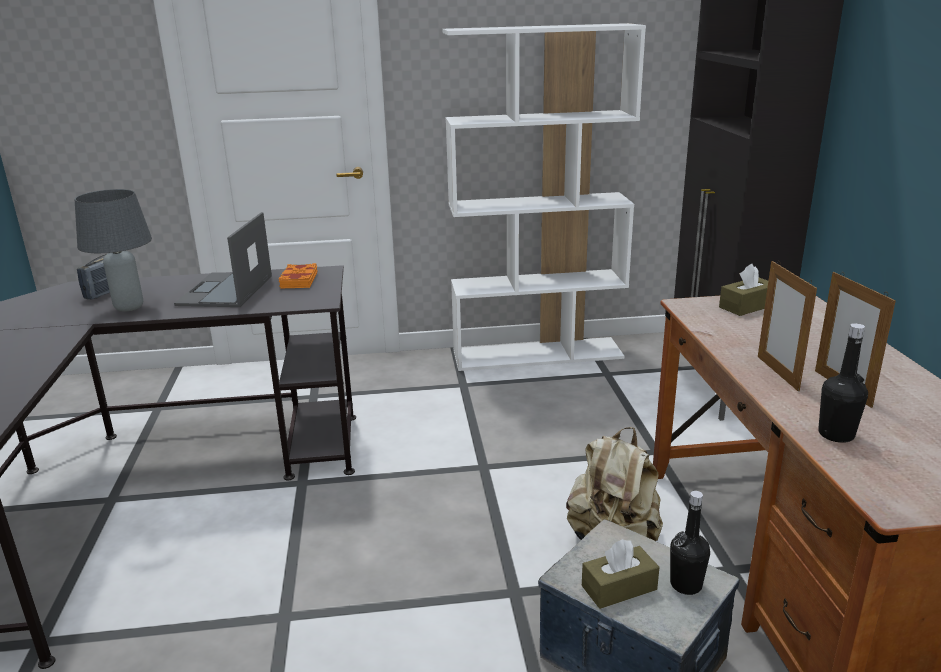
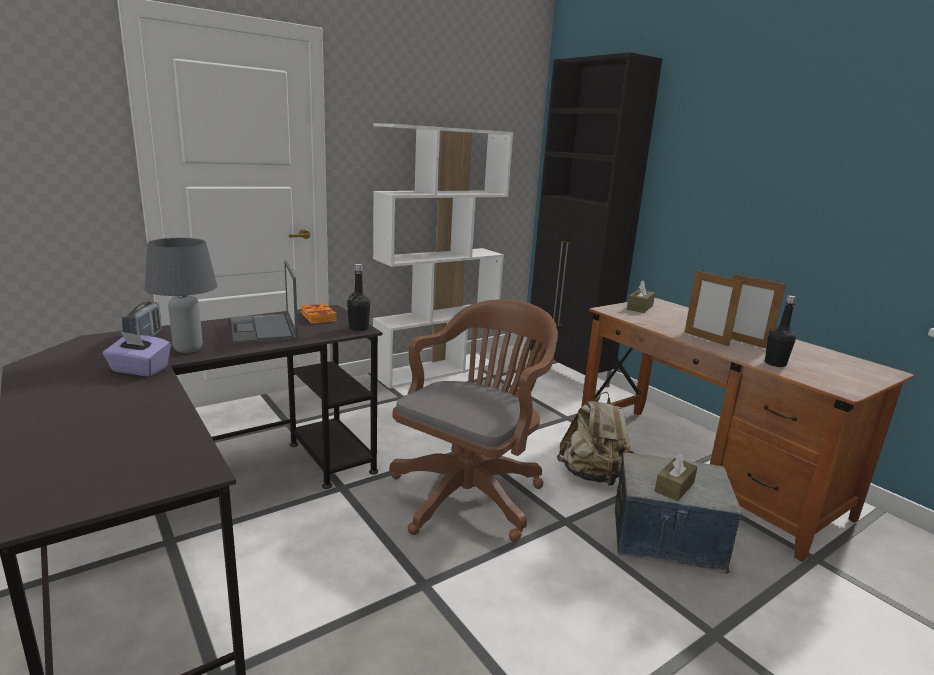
camera: 30 degrees left, 5 degrees down
black bottle [670,491,710,595] -> black bottle moved to [347,264,370,331]
none -> purple tissue box [103,331,171,376]
none -> brown office chair [389,299,558,542]

